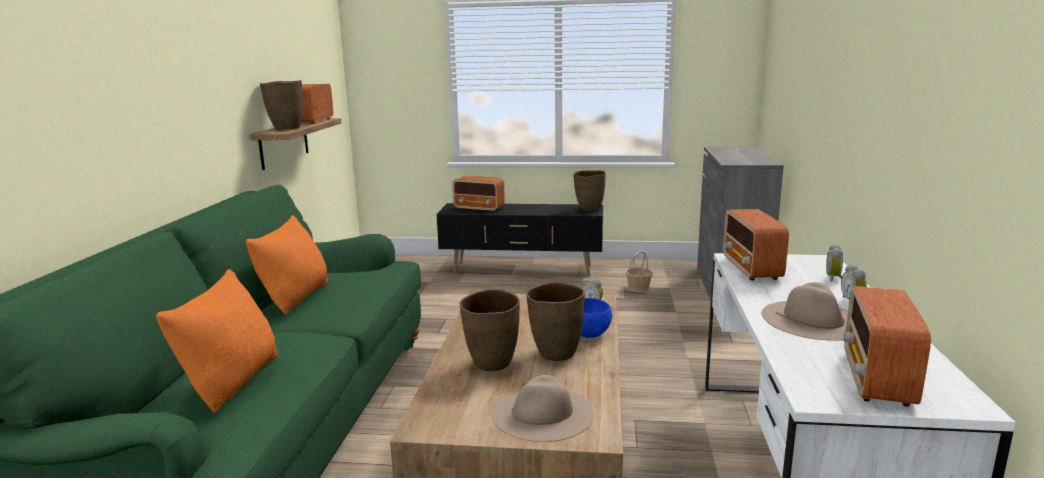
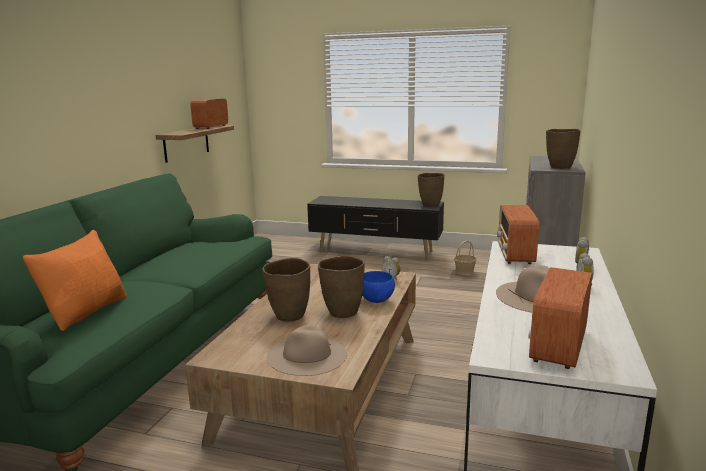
camera: 10 degrees right, 0 degrees up
orange pillow [246,215,328,314] -> none
brown vase [260,80,303,130] -> brown vase moved to [546,129,580,169]
radio [452,176,505,212] -> none

